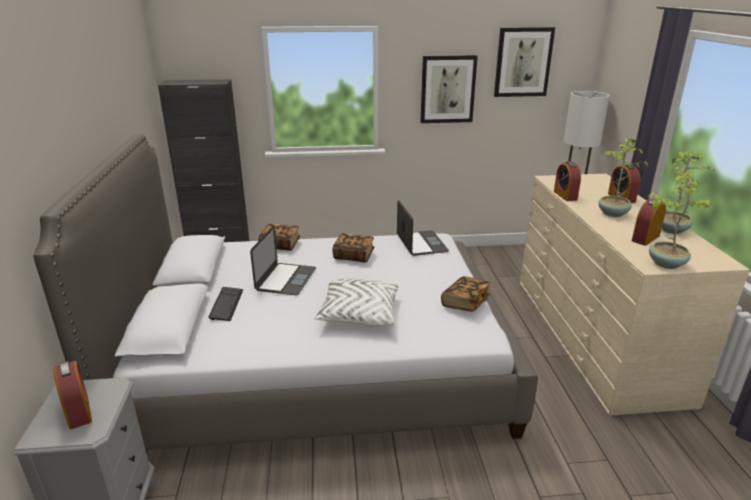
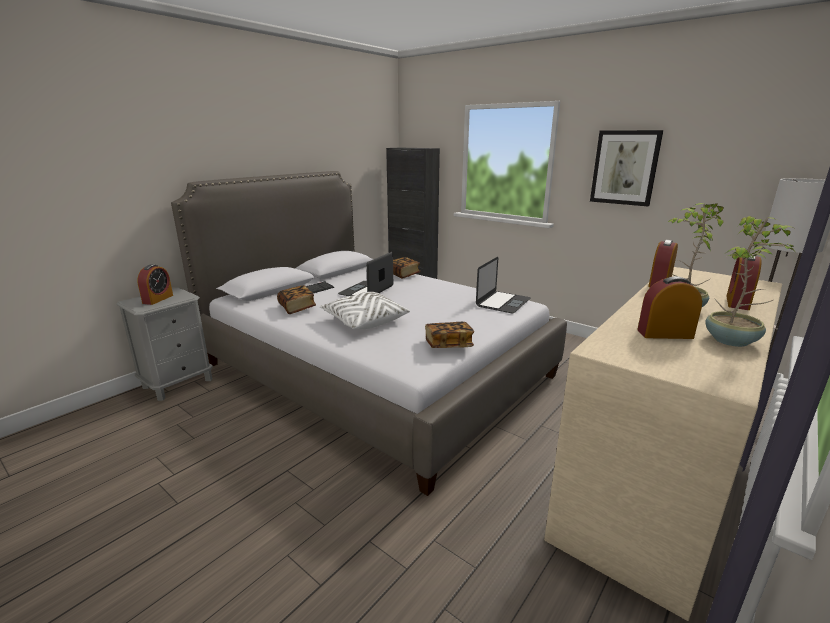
camera: 45 degrees right, 5 degrees down
laptop [250,226,316,295] -> laptop turned 150 degrees clockwise [338,252,393,296]
book [332,233,374,263] -> book moved to [277,285,316,314]
picture [494,27,555,97] -> none
potted plant [648,175,712,269] -> none

